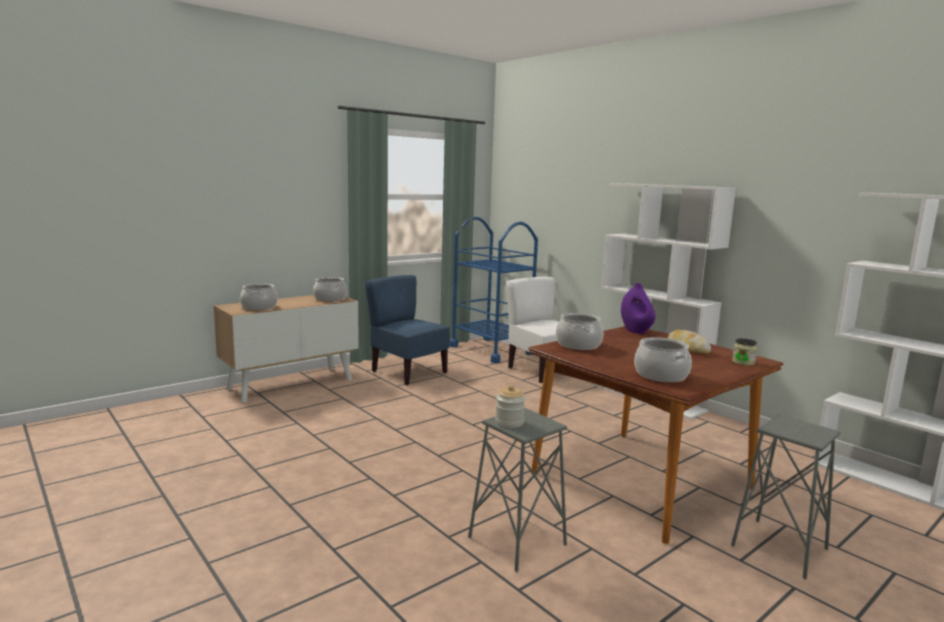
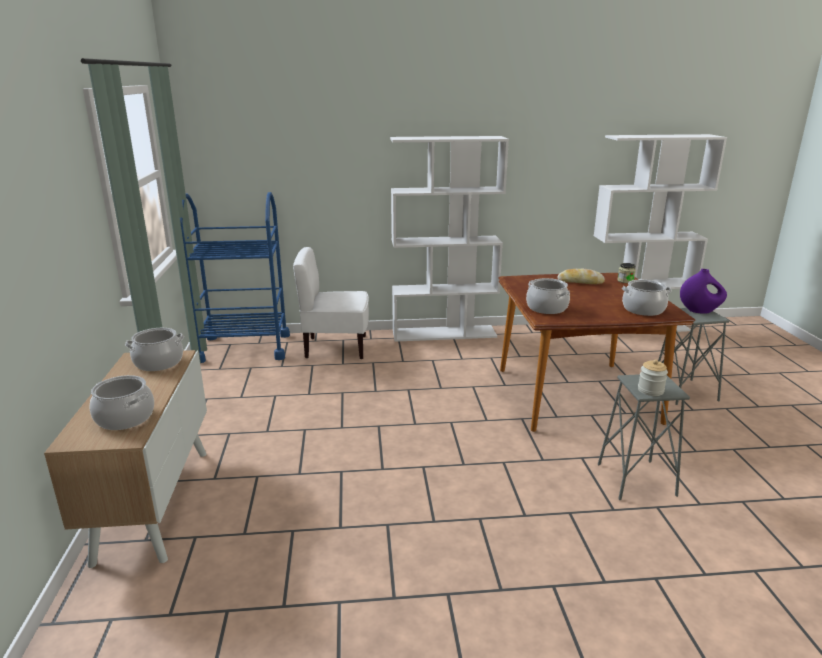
camera: 55 degrees left, 10 degrees up
blue chair [365,275,450,386] -> none
purple vase [621,283,655,334] -> purple vase moved to [680,269,727,314]

